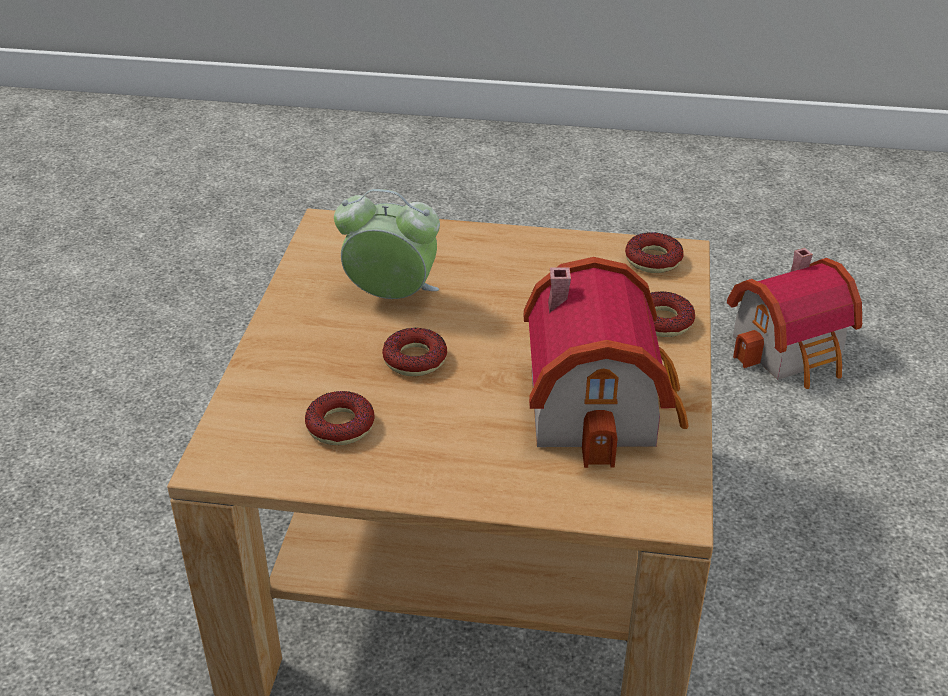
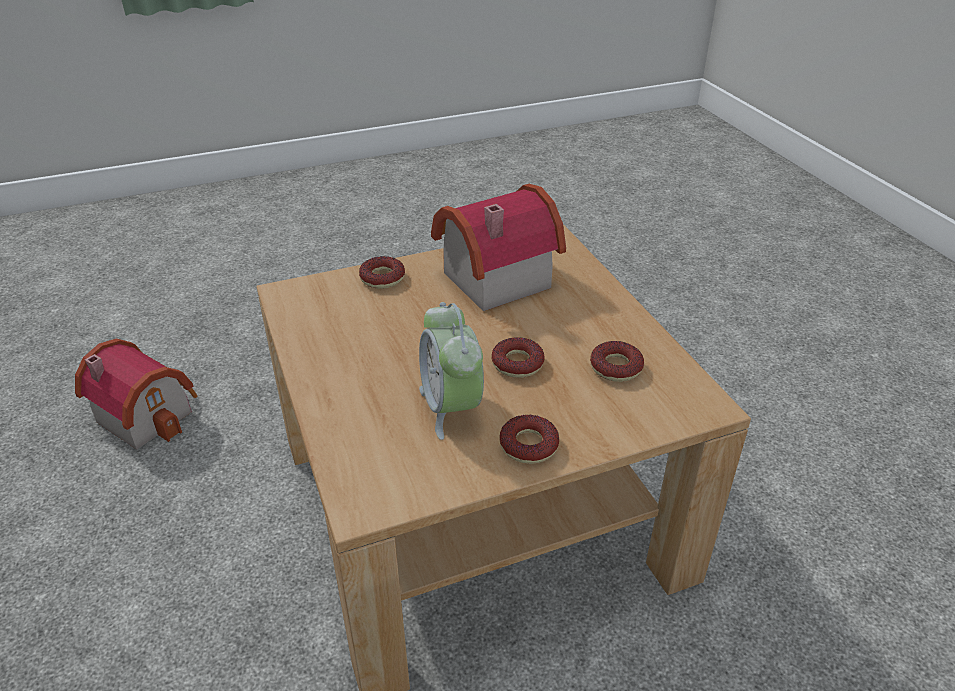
camera: 120 degrees left, 0 degrees up
donut [625,232,684,273] -> donut moved to [499,415,559,464]

